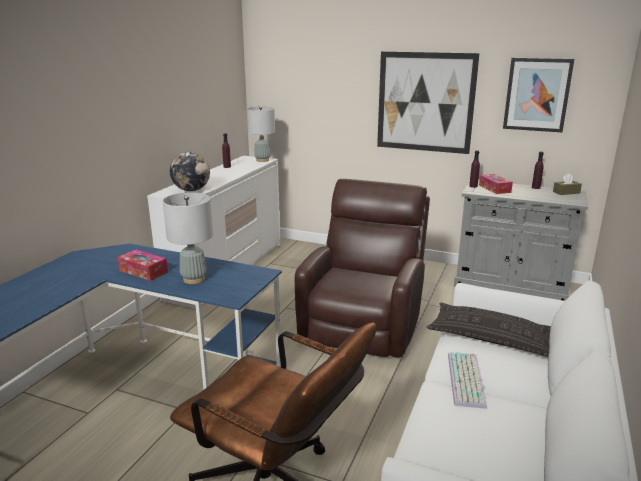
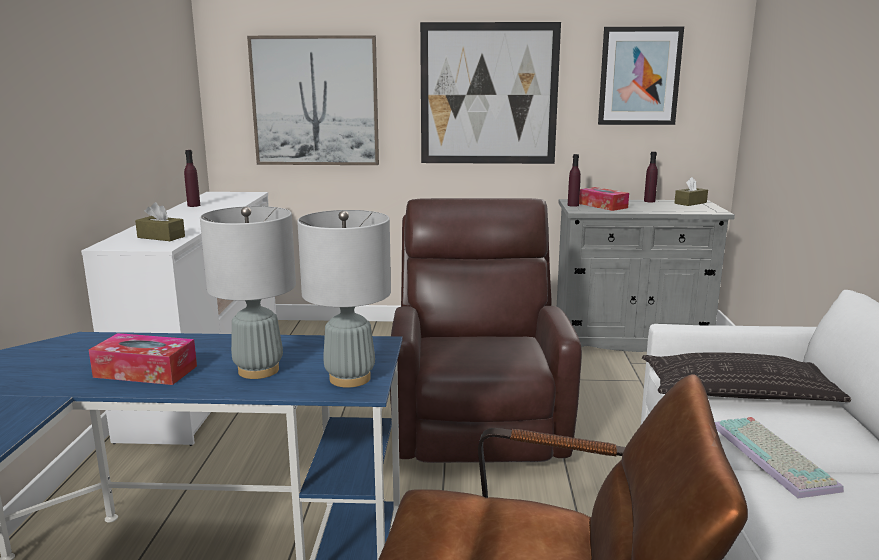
camera: 20 degrees left, 5 degrees down
globe [170,152,210,191] -> brown tissue box [135,202,185,241]
grey table lamp [247,106,275,162] -> grey table lamp moved to [297,210,391,388]
none -> picture [247,35,379,165]

